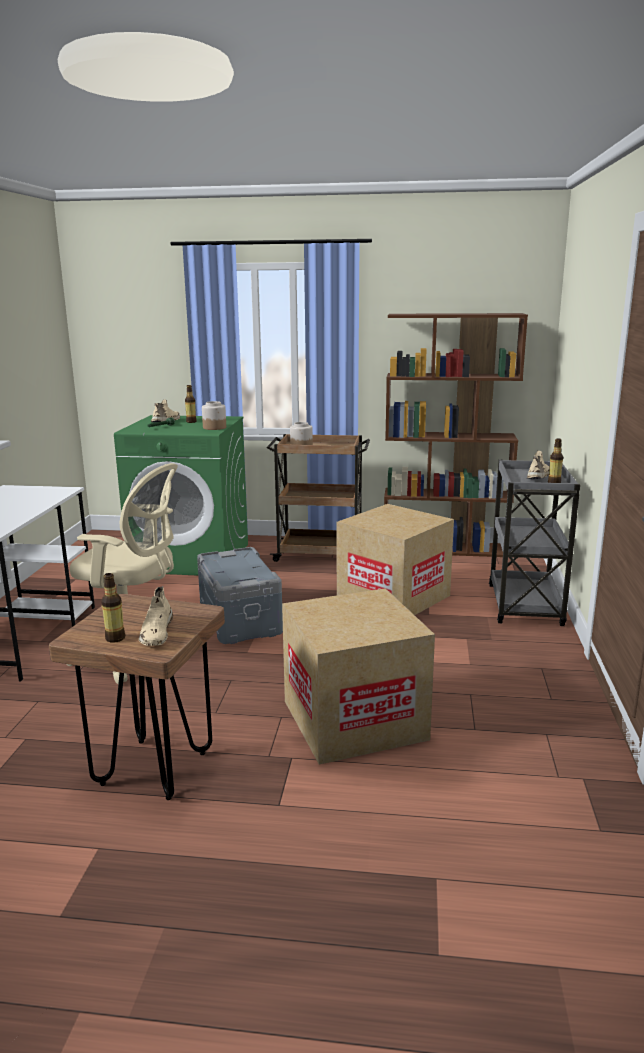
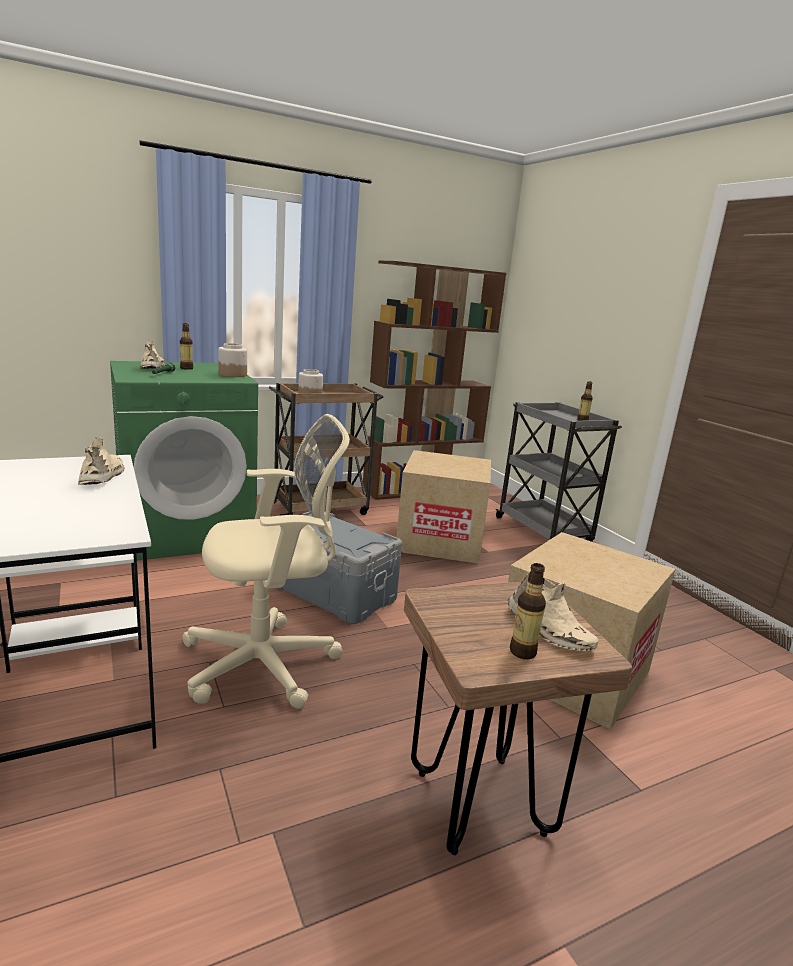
camera: 35 degrees left, 0 degrees up
beige shoe [527,451,550,479] -> beige shoe moved to [78,437,125,485]

